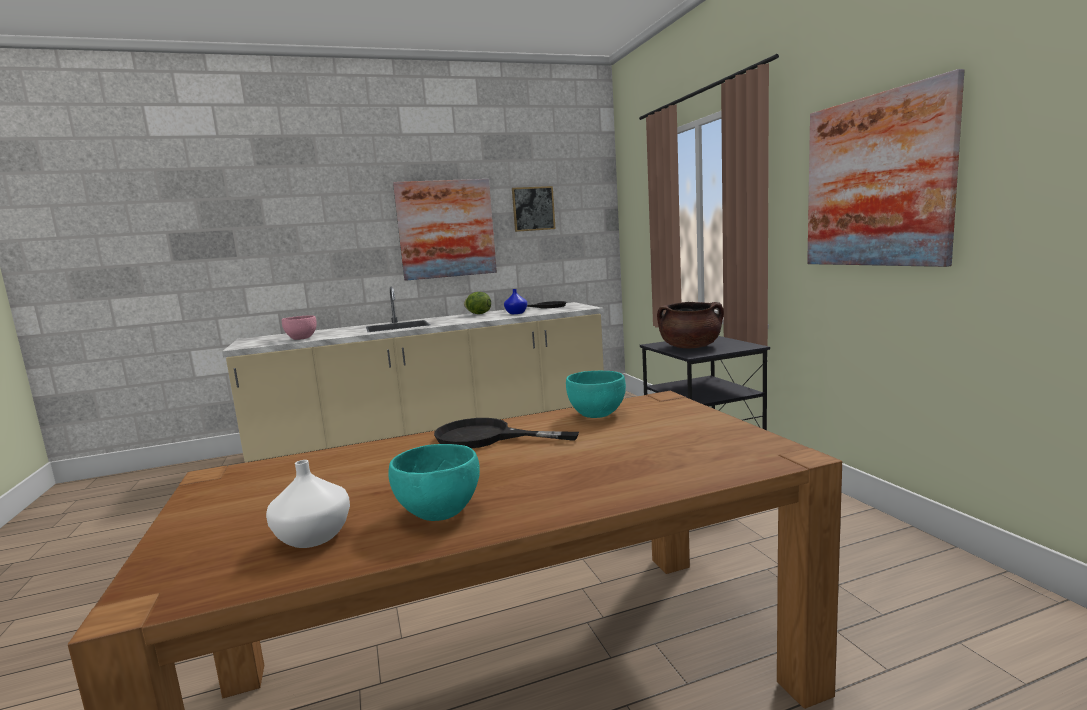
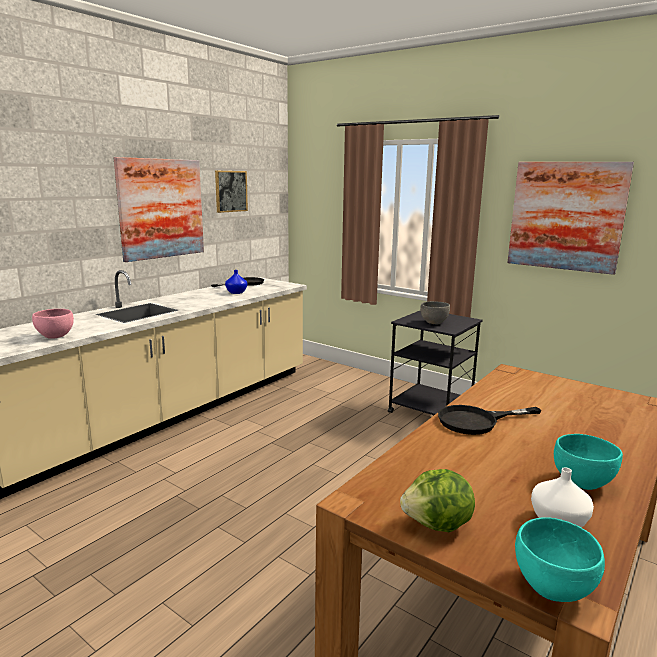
camera: 35 degrees left, 5 degrees up
lettuce [464,292,491,314] -> lettuce moved to [400,469,475,532]
turquoise bowl [566,371,626,418] -> turquoise bowl moved to [515,517,605,602]
brown cooking pot [657,302,724,348] -> grey bowl [420,301,450,324]

